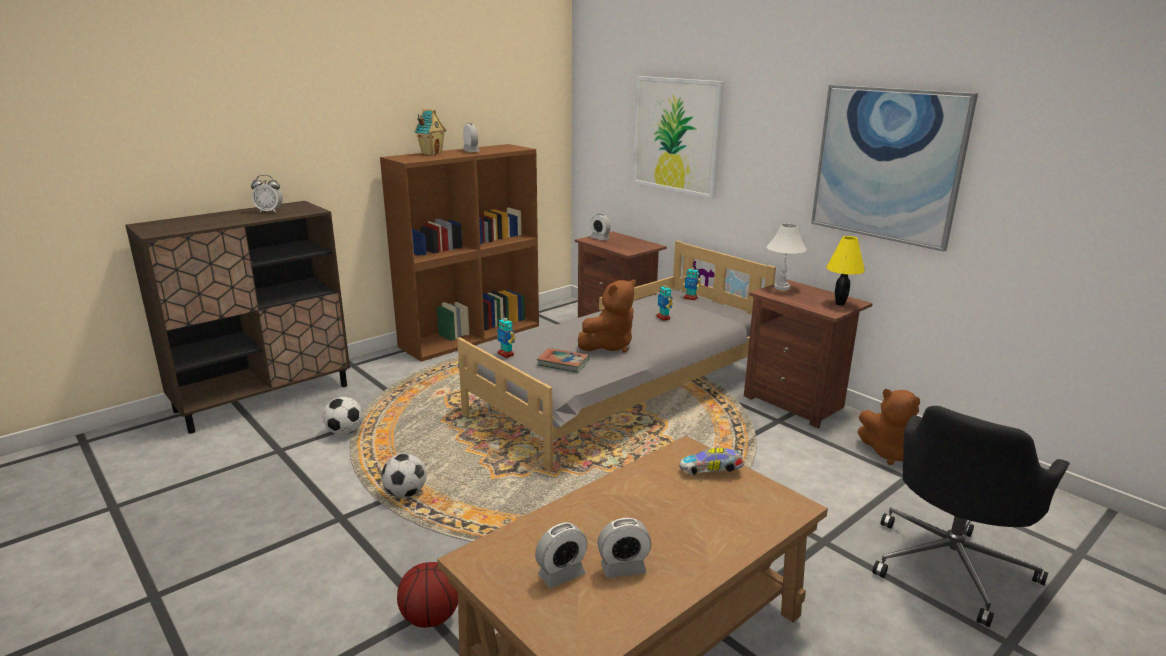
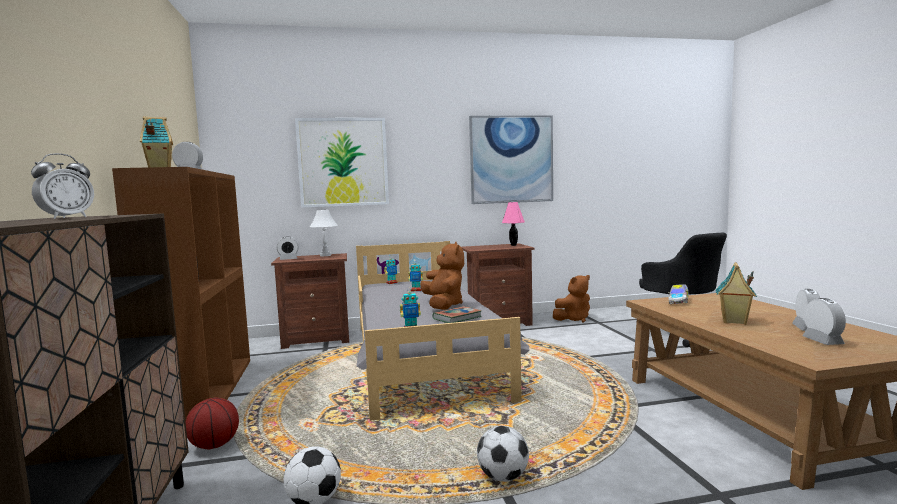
camera: 60 degrees left, 15 degrees down
basketball [397,562,458,628] -> basketball moved to [186,397,239,449]
white table lamp [767,224,807,290] -> white table lamp moved to [310,210,338,256]
yellow table lamp [826,236,865,306] -> pink table lamp [502,202,525,246]
none -> toy house [716,262,757,325]

